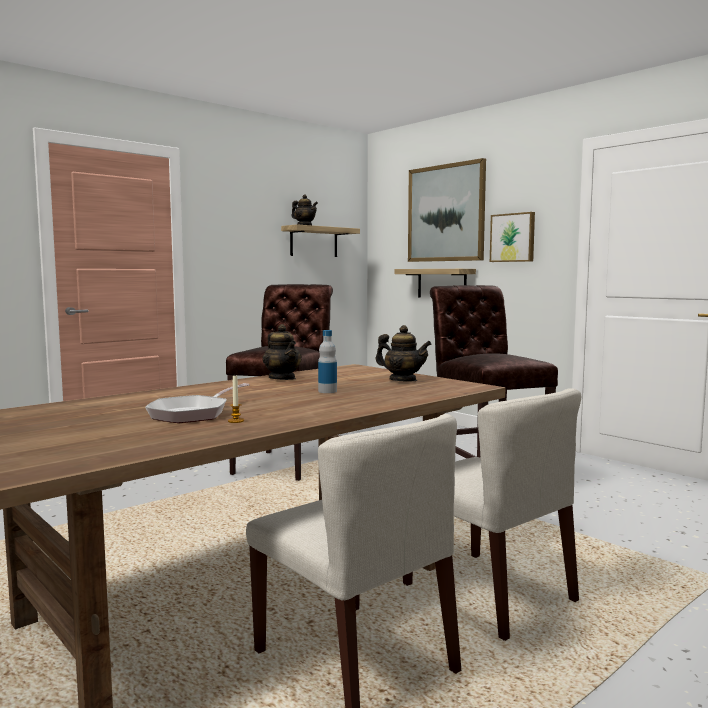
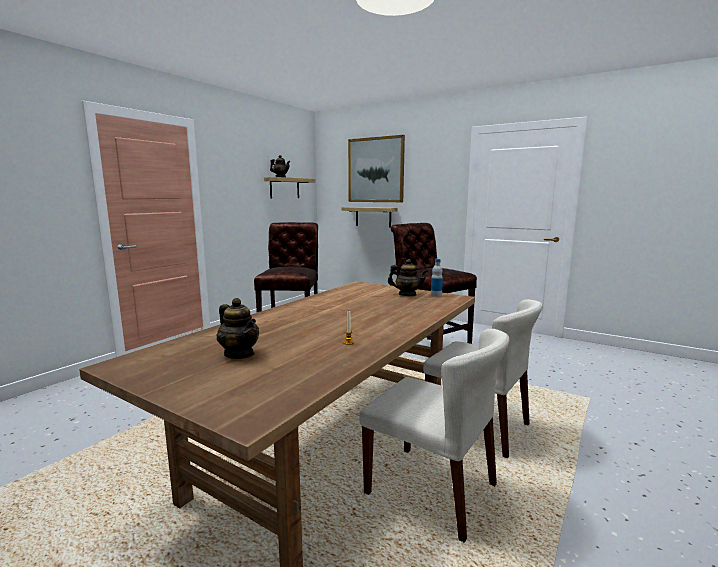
camera: 15 degrees left, 5 degrees up
frying pan [145,383,250,423] -> none
teapot [263,324,302,380] -> teapot moved to [217,298,259,359]
bottle [318,330,337,393] -> bottle moved to [431,258,443,297]
picture [490,212,535,262] -> none

